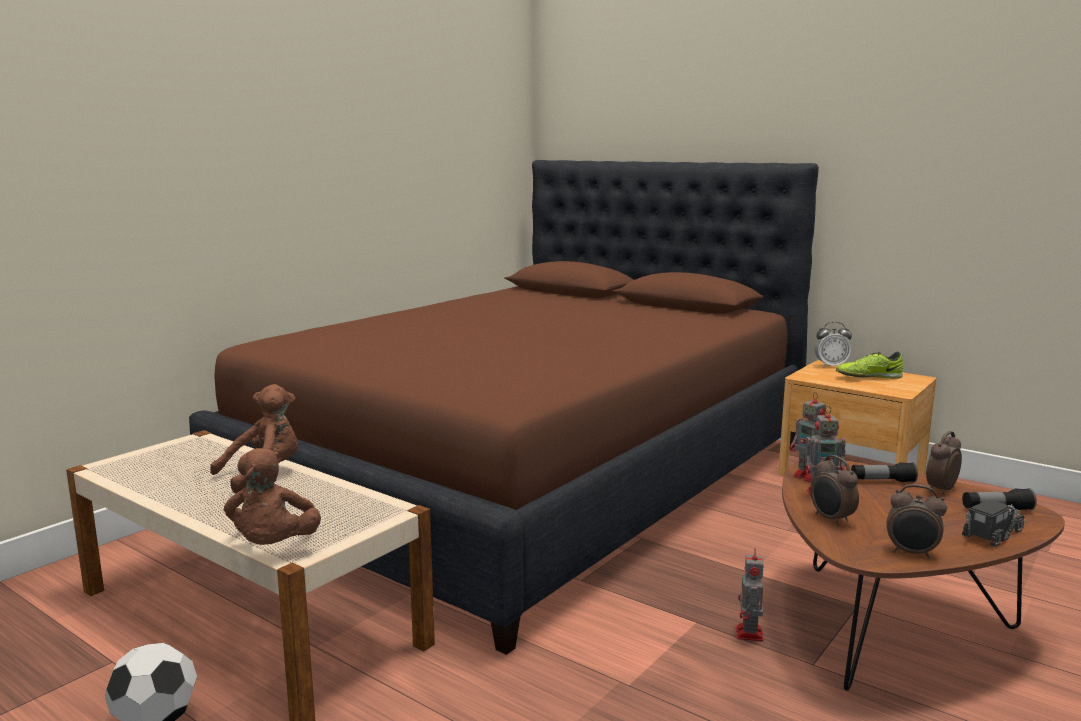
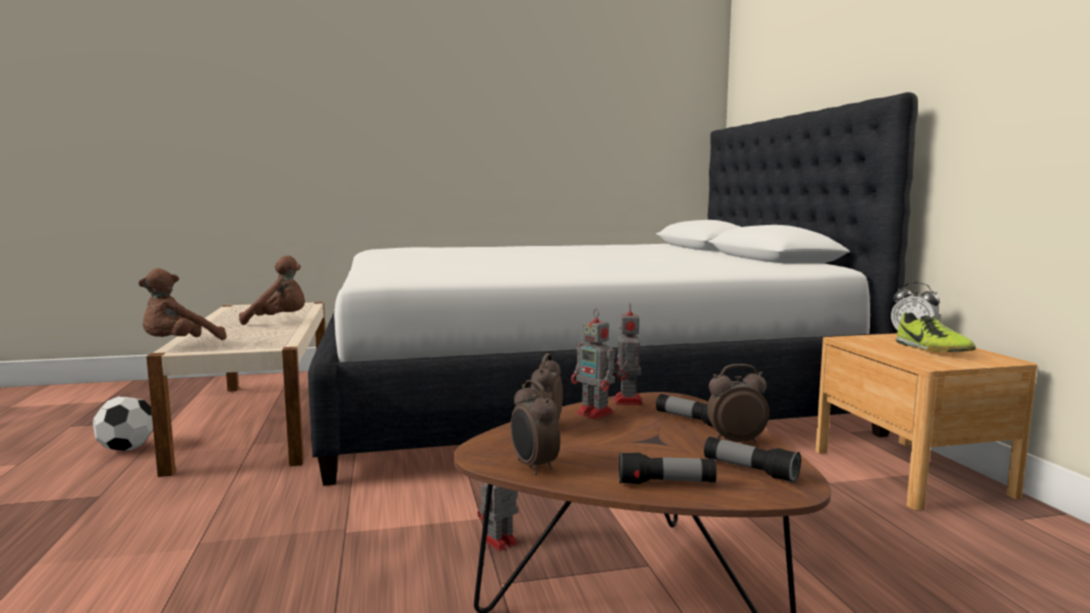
camera: 40 degrees right, 5 degrees down
brown bed [189,160,819,655] -> white bed [308,92,918,486]
shoe [836,351,903,379] -> shoe turned 135 degrees counterclockwise [896,312,976,352]
toy truck [962,500,1025,547] -> flashlight [619,452,717,484]

